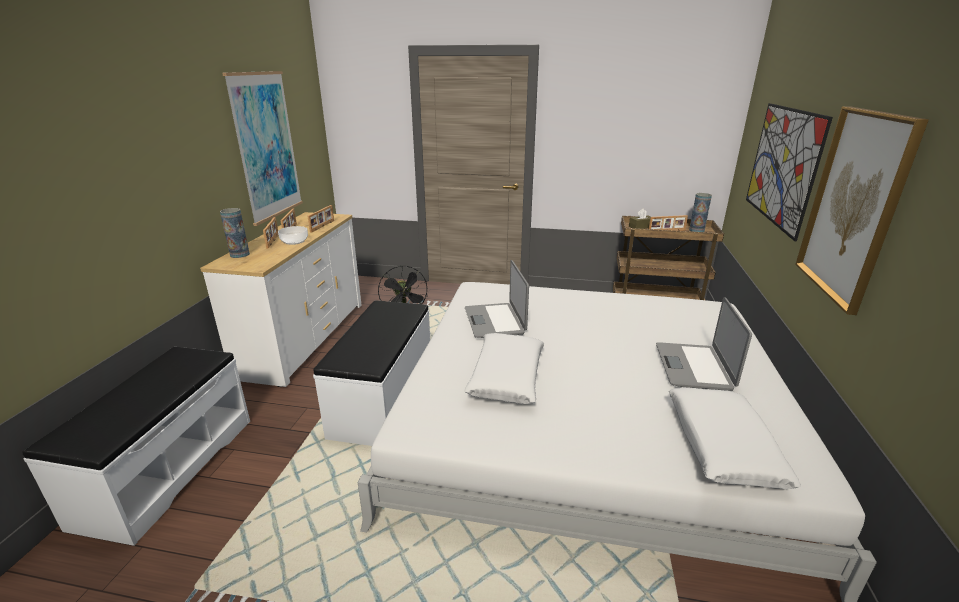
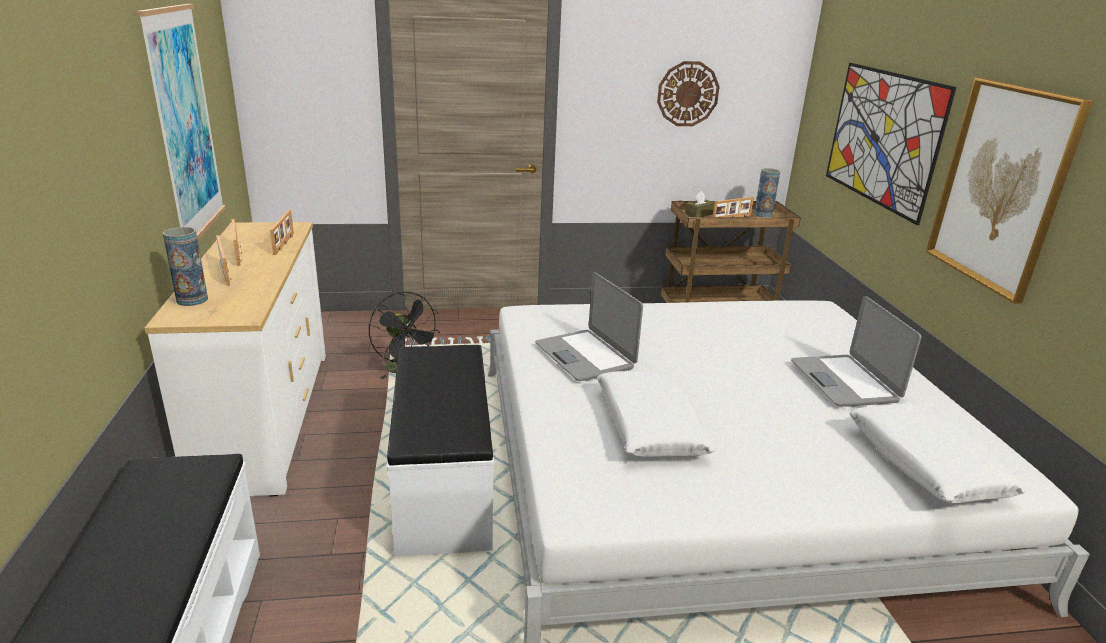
camera: 20 degrees left, 0 degrees up
bowl [278,226,308,245] -> none
none -> wall clock [657,61,720,126]

